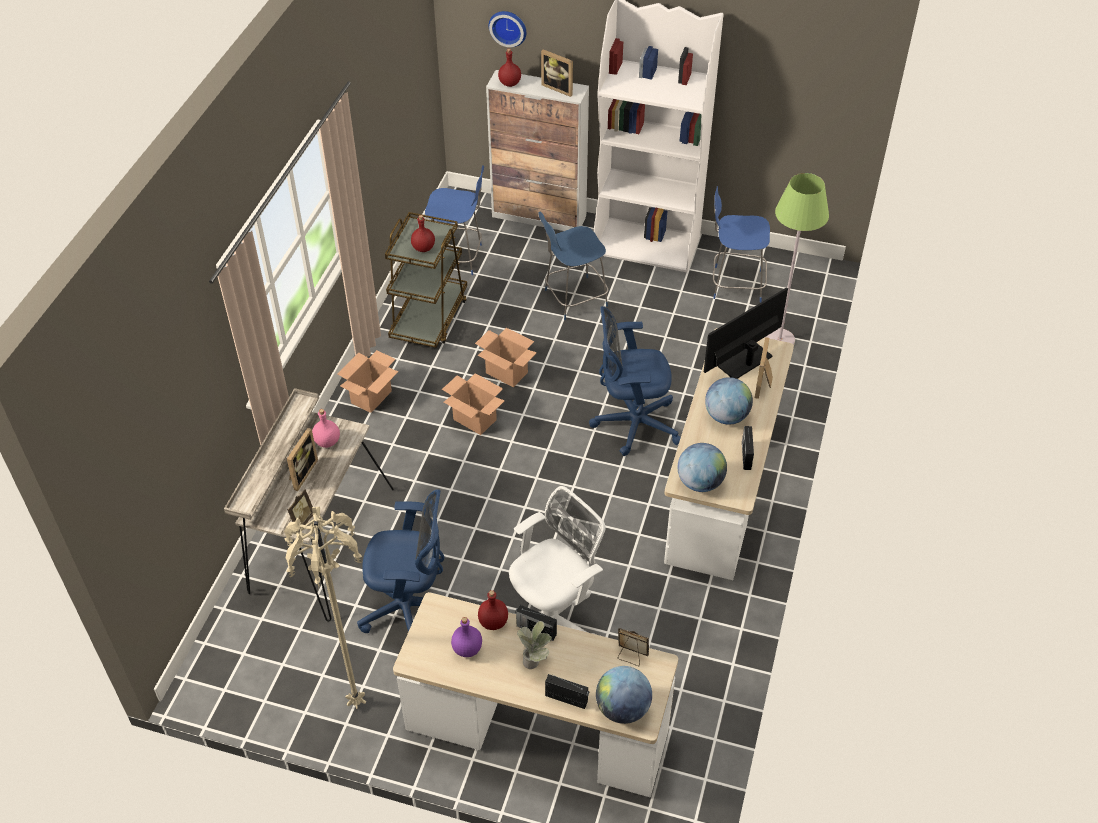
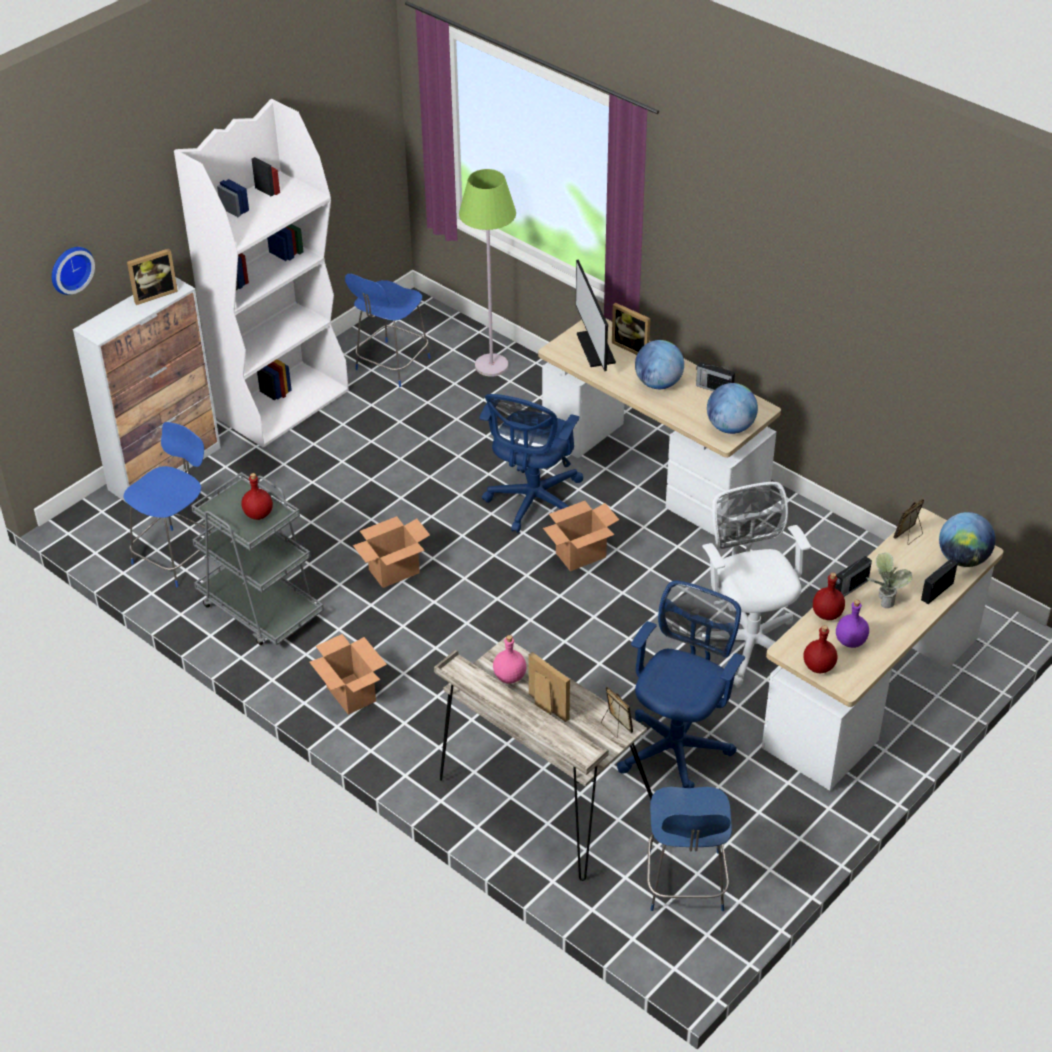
camera: 65 degrees left, 5 degrees down
beige floor lamp [284,507,366,709] -> none
brown cart [385,212,467,348] -> grey cart [191,472,324,646]
cardboard box [442,373,505,435] -> cardboard box moved to [543,501,619,571]
red bottle [498,49,521,87] -> red bottle moved to [803,625,838,673]
blue chair [538,212,608,320] -> blue chair moved to [647,787,732,911]

